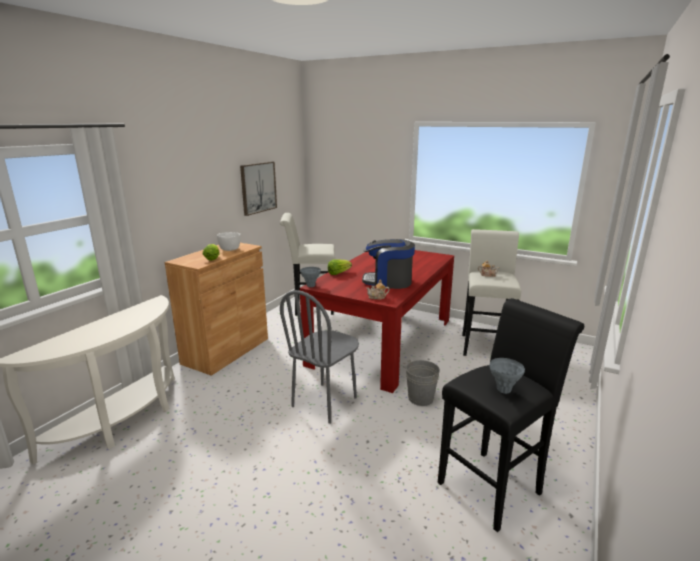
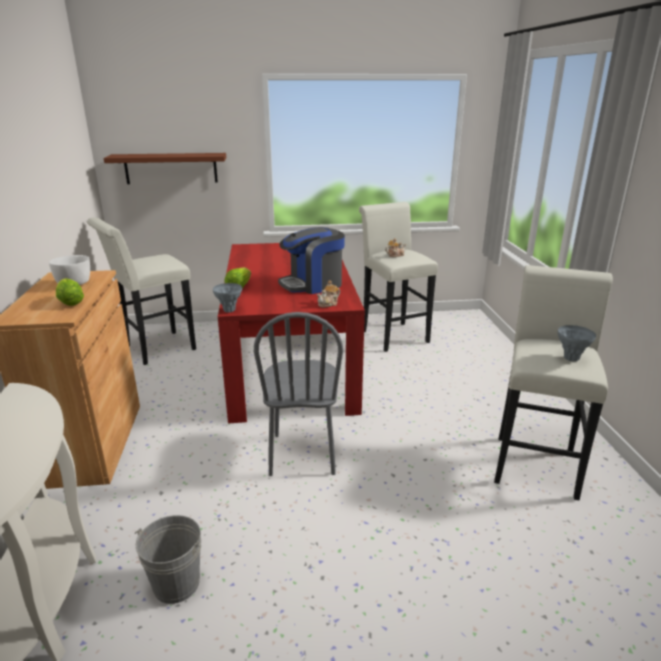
camera: 35 degrees left, 5 degrees up
picture [240,162,277,216] -> none
grey bucket [406,360,440,406] -> grey bucket moved to [135,515,201,604]
black stool [437,298,584,532] -> white stool [494,265,613,501]
none -> brown shelf [104,153,226,184]

